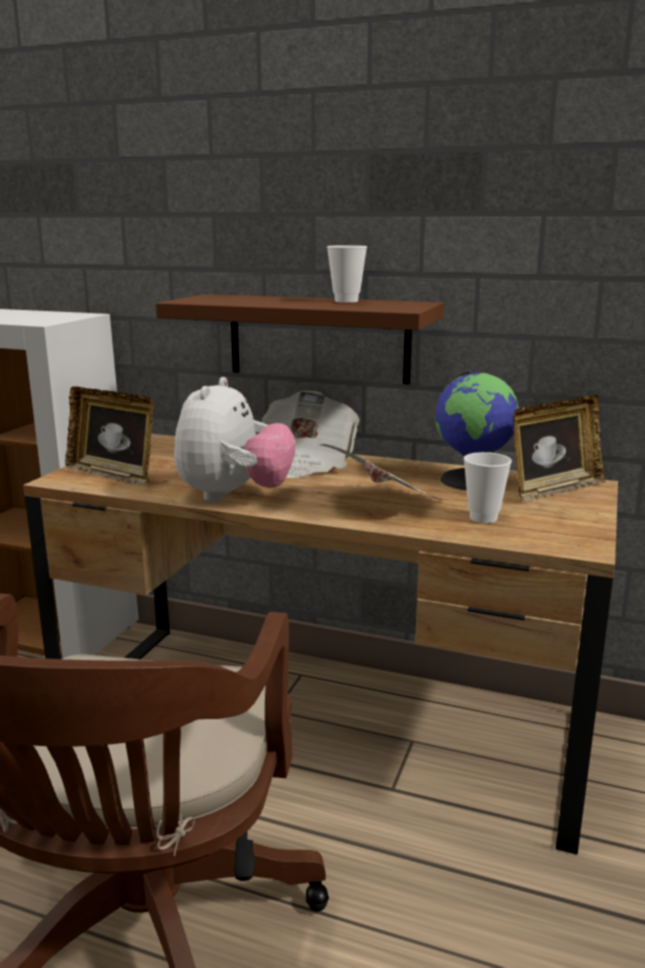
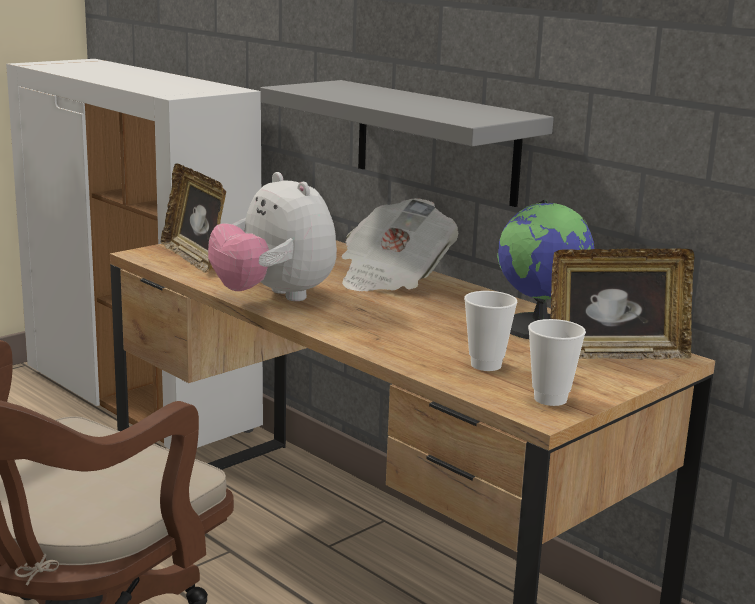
camera: 25 degrees right, 0 degrees up
brown shelf [156,294,444,385] -> grey shelf [261,80,554,207]
plush toy [174,377,296,502] -> plush toy turned 105 degrees clockwise [208,172,337,301]
newspaper [319,444,442,499] -> none
cup [327,245,367,303] -> cup moved to [528,319,586,406]

